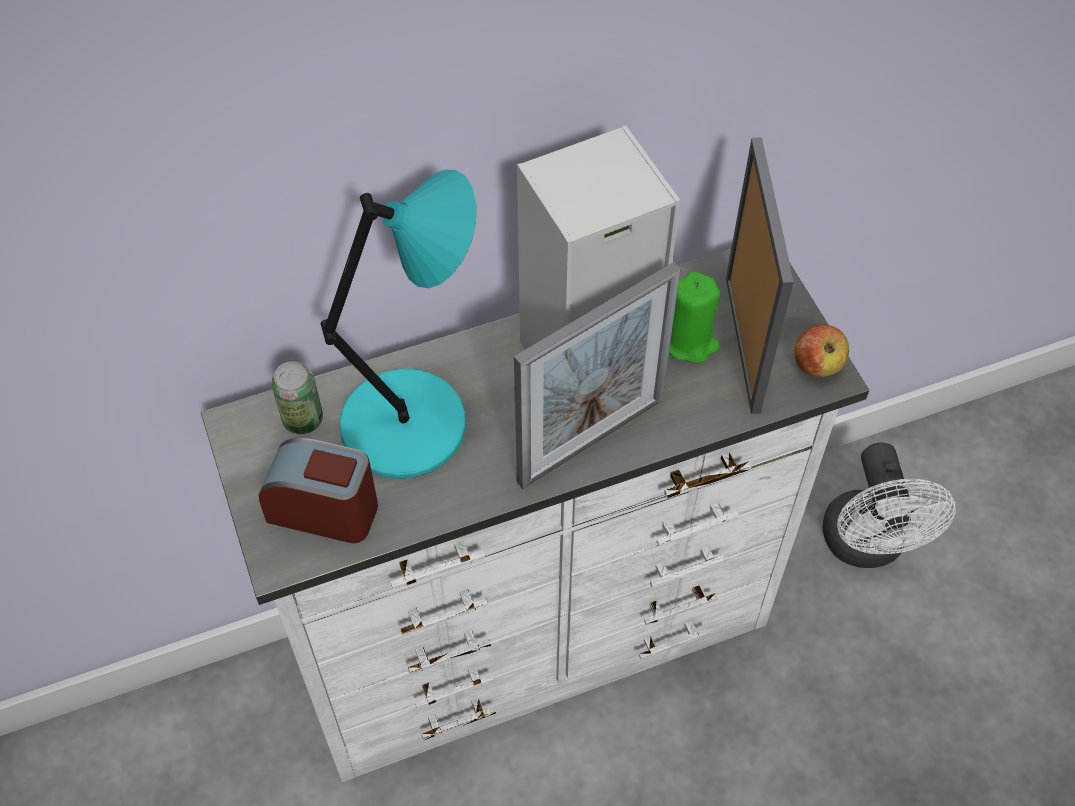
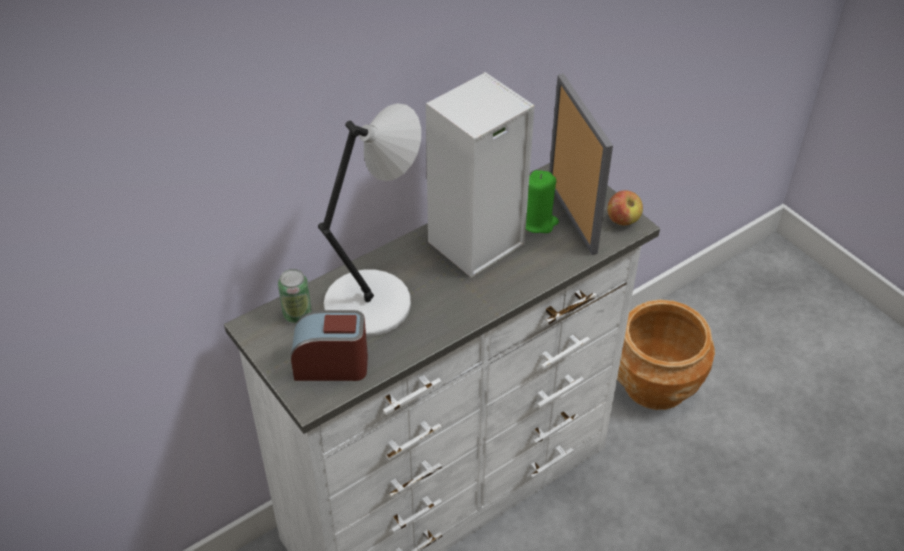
camera: 15 degrees left, 10 degrees down
turquoise table lamp [321,170,476,479] -> grey table lamp [318,103,421,337]
picture frame [514,262,681,489] -> none
white fan [823,442,956,568] -> brown planter [617,300,715,410]

